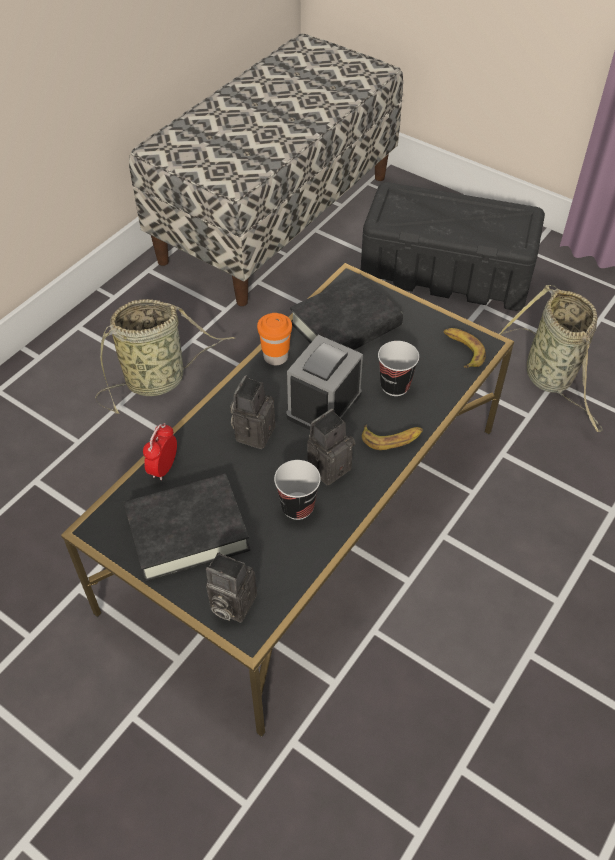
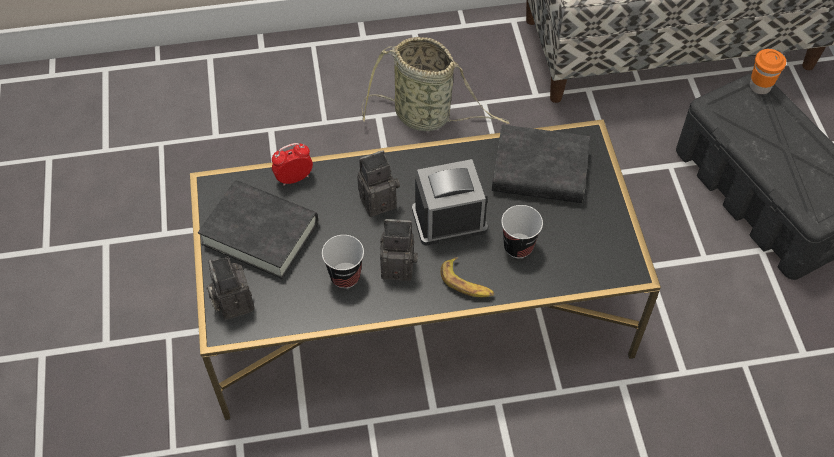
camera: 45 degrees right, 5 degrees up
orange cup [257,313,292,366] -> orange cup moved to [750,49,786,94]
banana [443,328,486,368] -> none
basket [499,285,603,432] -> none

